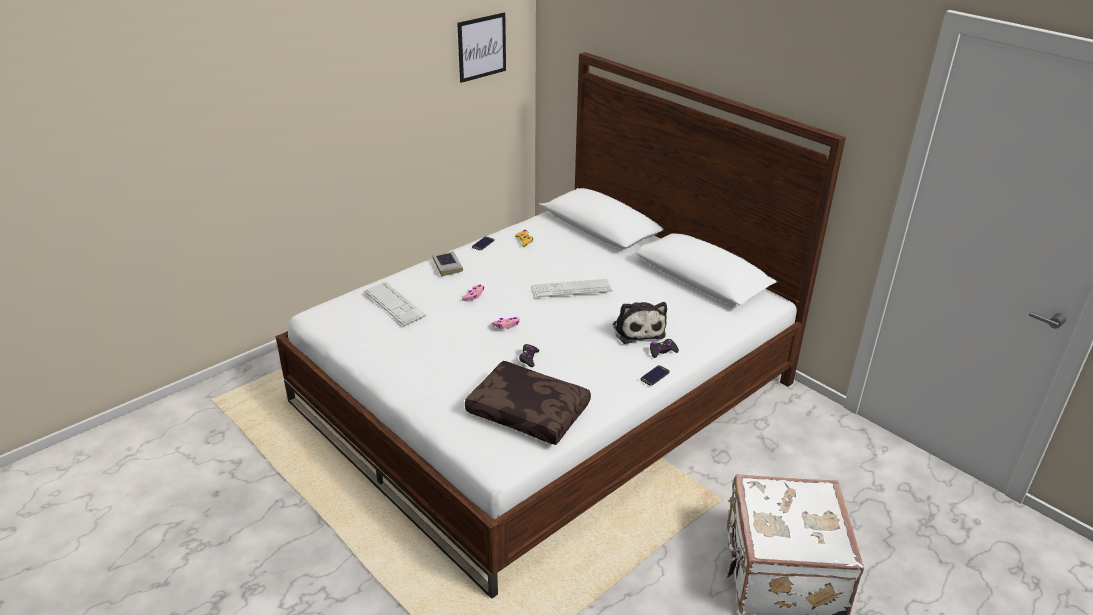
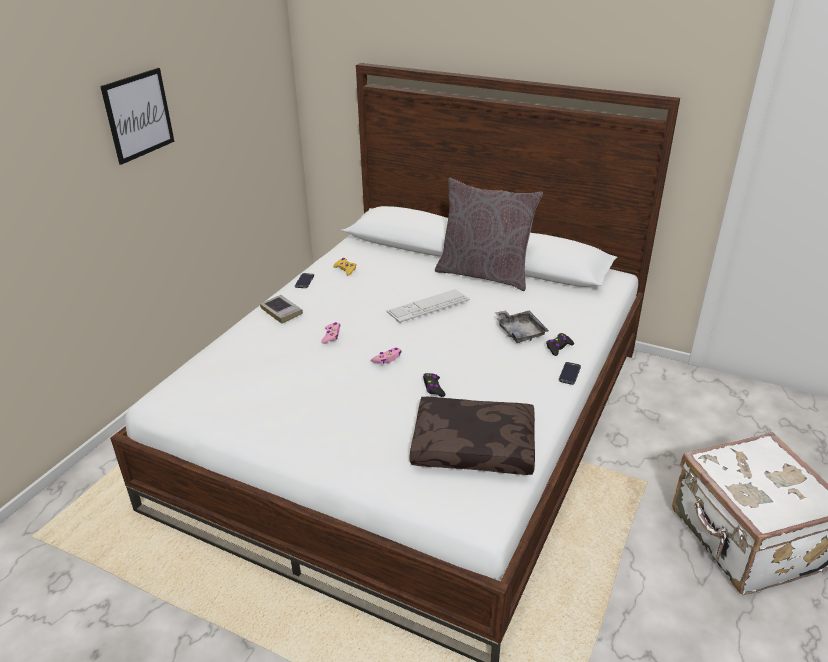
camera: 20 degrees left, 0 degrees up
keyboard [364,281,426,326] -> none
picture [457,13,506,83] -> picture moved to [100,68,174,165]
plush toy [613,302,667,344] -> grey tray [495,310,549,343]
none -> grey pillow [435,177,543,291]

